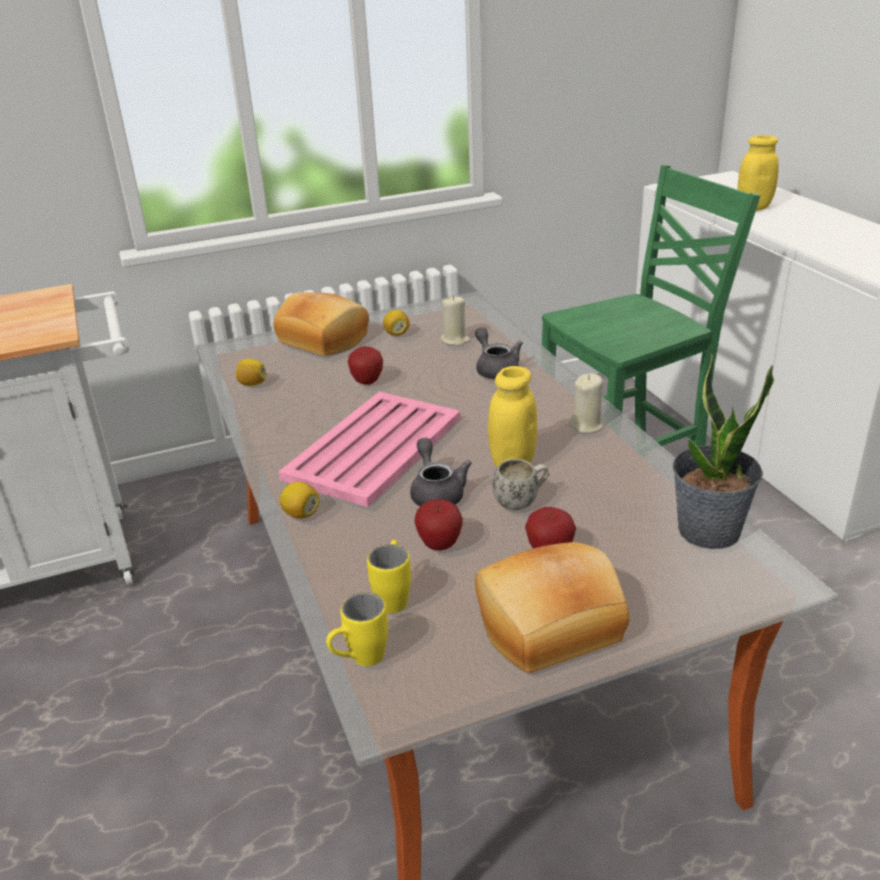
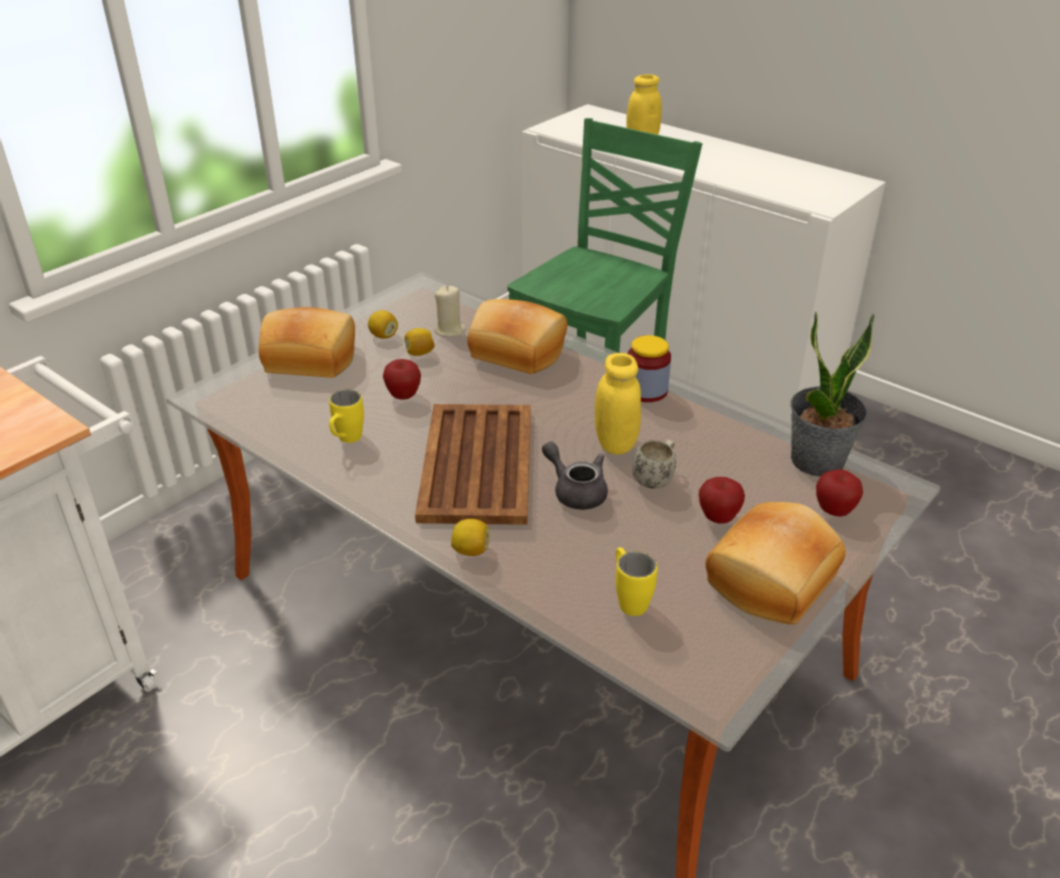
camera: 30 degrees left, 5 degrees up
lemon [236,359,266,386] -> lemon moved to [404,328,435,356]
pink tray [278,392,460,507] -> brown tray [415,404,531,525]
yellow mug [326,592,388,666] -> yellow mug moved to [329,389,364,443]
apple [415,499,463,550] -> apple moved to [816,469,863,517]
grey teapot [475,327,523,379] -> bread [467,299,567,374]
beige candle [569,373,604,433] -> jar [628,335,671,402]

